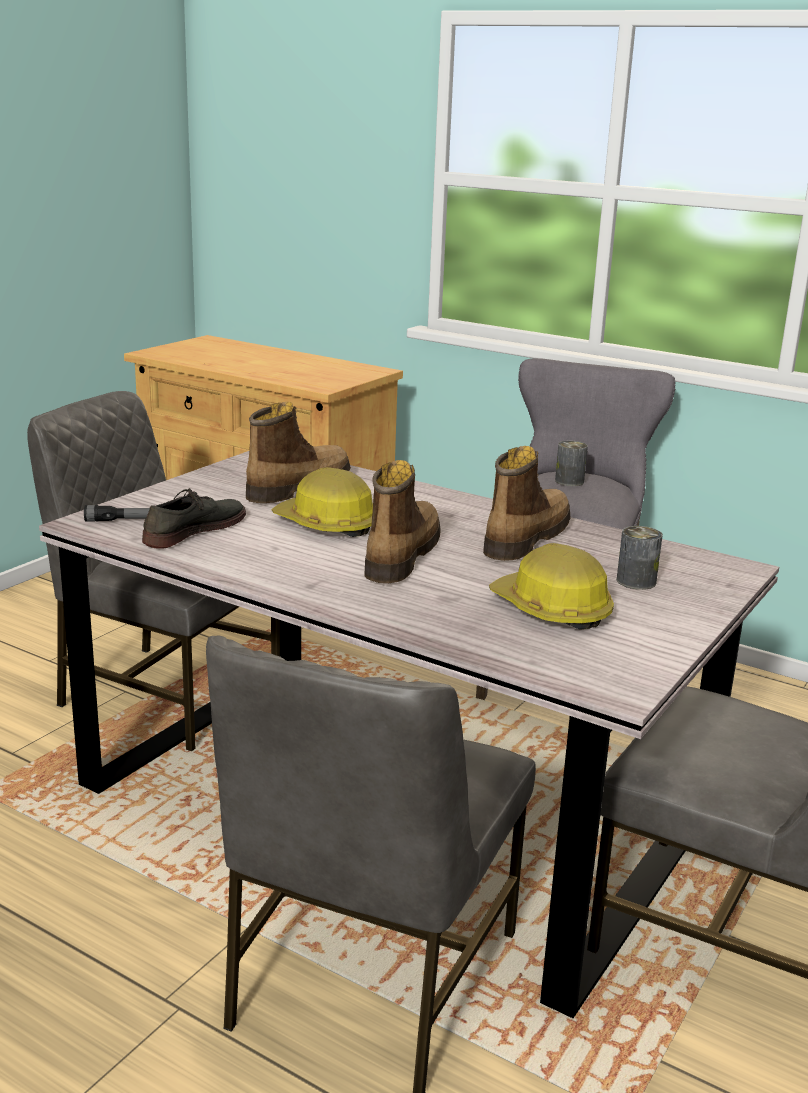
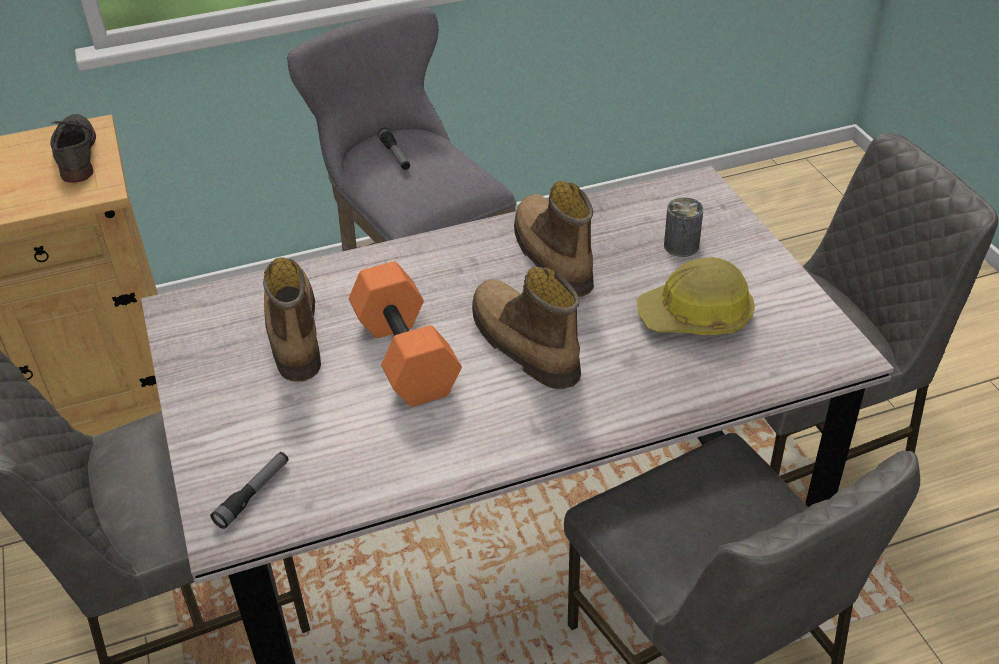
camera: 50 degrees left, 20 degrees up
grey shoe [142,488,246,549] -> grey shoe moved to [50,114,96,183]
hard hat [272,467,373,537] -> orange dumbbell [349,261,462,407]
can [555,441,588,486] -> flashlight [378,128,410,170]

